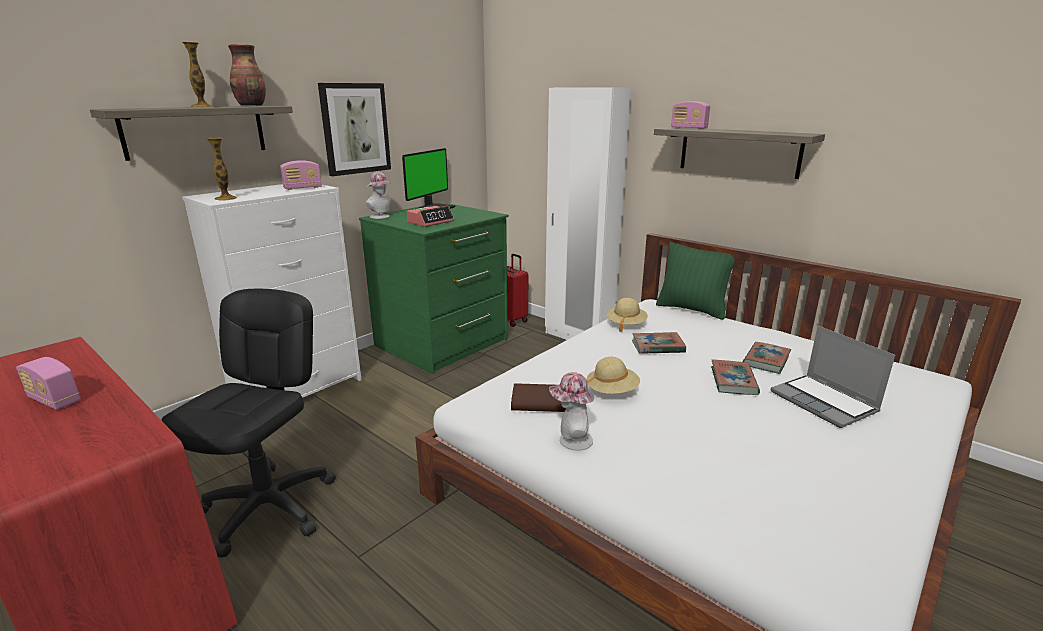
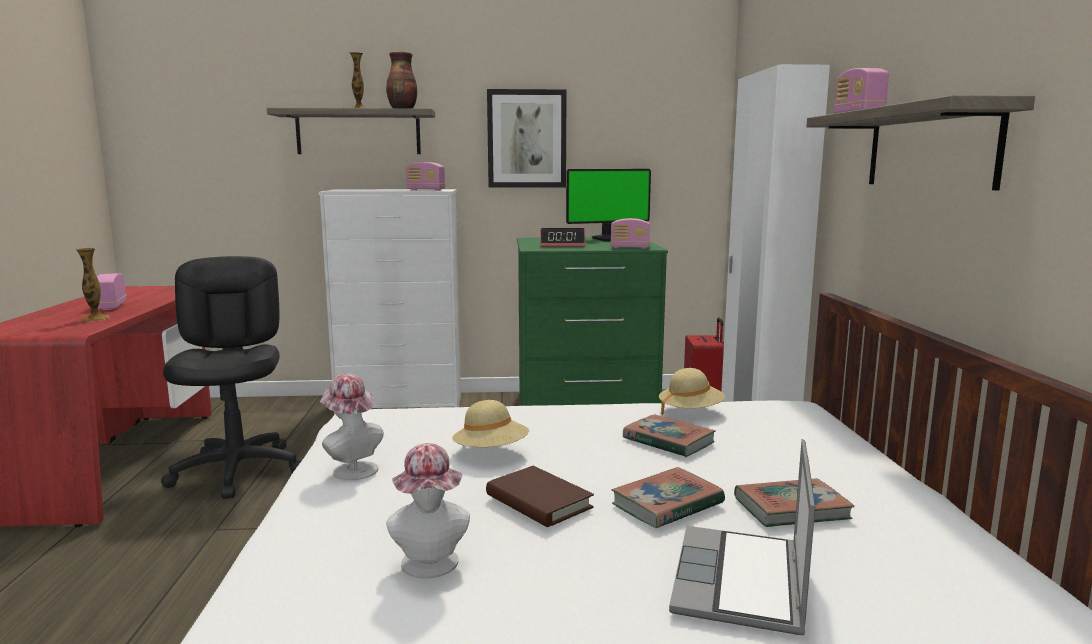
camera: 45 degrees right, 10 degrees down
black office chair [161,289,336,558] -> black office chair turned 75 degrees counterclockwise [161,256,301,499]
vase [206,138,237,201] -> vase moved to [75,248,110,321]
hat [366,172,391,219] -> hat moved to [386,443,470,579]
brown book [511,383,566,412] -> brown book moved to [486,466,594,527]
green pillow [656,242,735,320] -> none
none -> radio [611,218,650,249]

